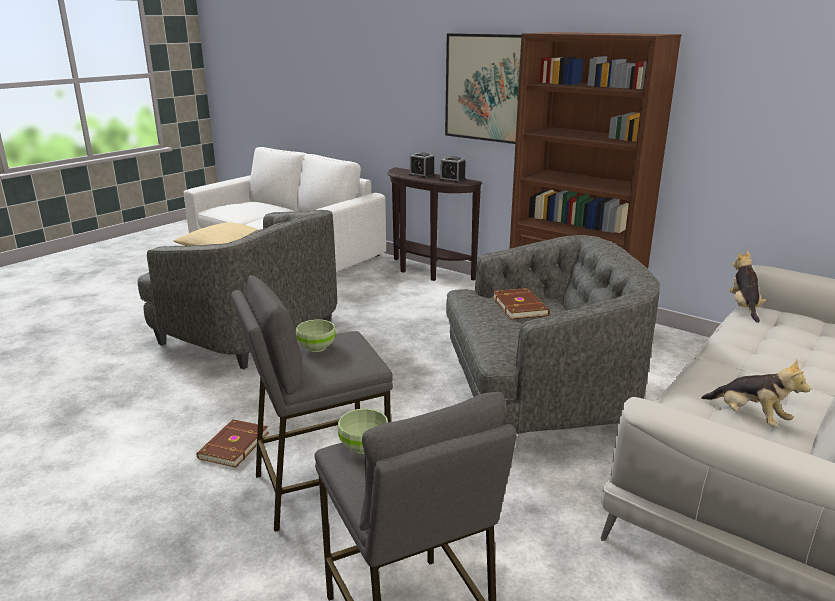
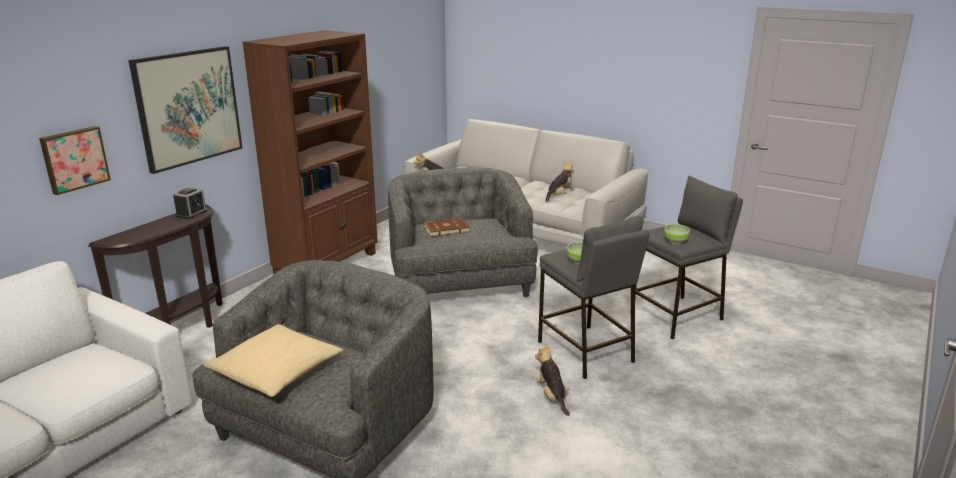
camera: 95 degrees left, 0 degrees up
brown book [197,419,269,468] -> plush toy [535,344,570,416]
alarm clock [409,152,435,178] -> none
none -> picture [39,126,111,195]

